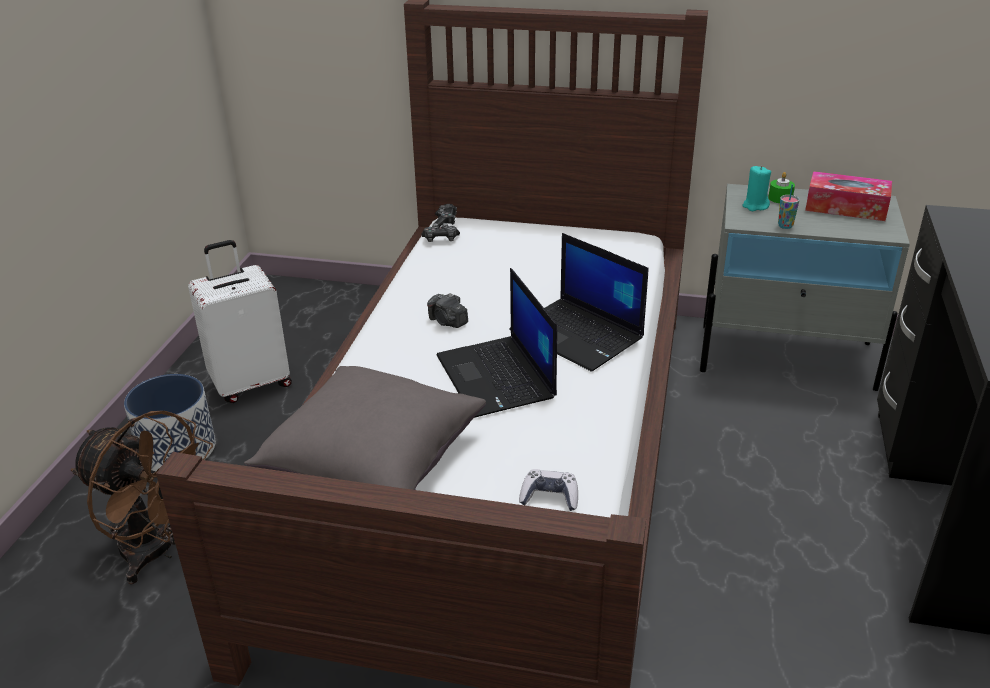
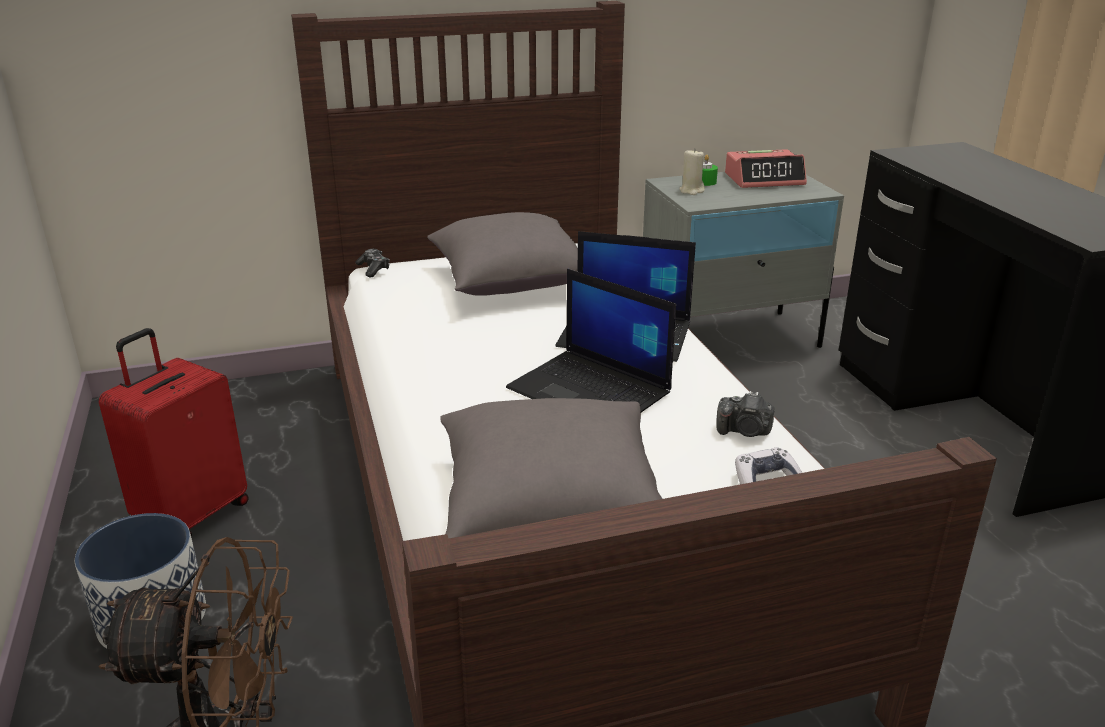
camera: 30 degrees left, 5 degrees down
white suitcase [188,240,292,403] -> red suitcase [99,328,249,537]
game controller [421,223,460,242] -> none
camera [427,293,468,328] -> camera moved to [716,391,774,437]
turquoise candle [743,166,771,211] -> beige candle [679,148,705,195]
cup [778,184,800,229] -> none
tissue box [805,171,892,221] -> alarm clock [725,149,807,188]
none -> grey pillow [427,212,578,296]

